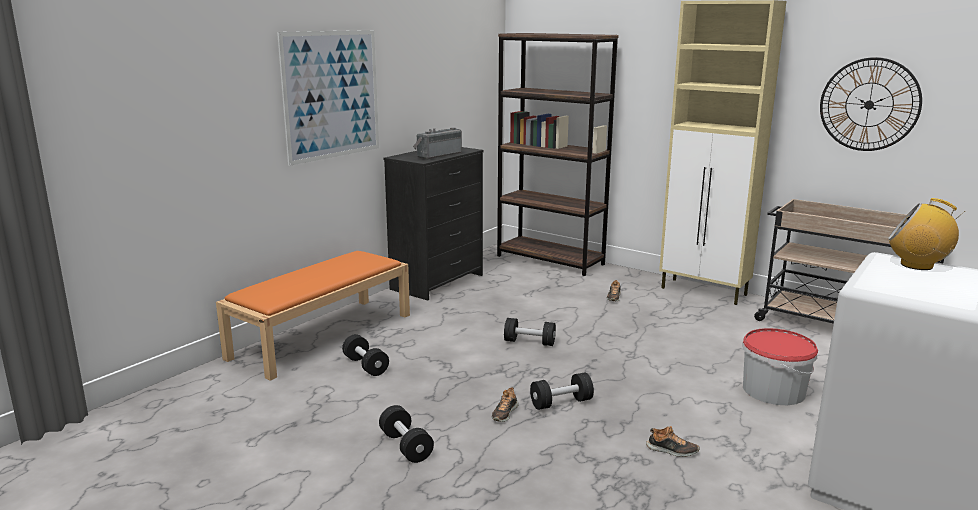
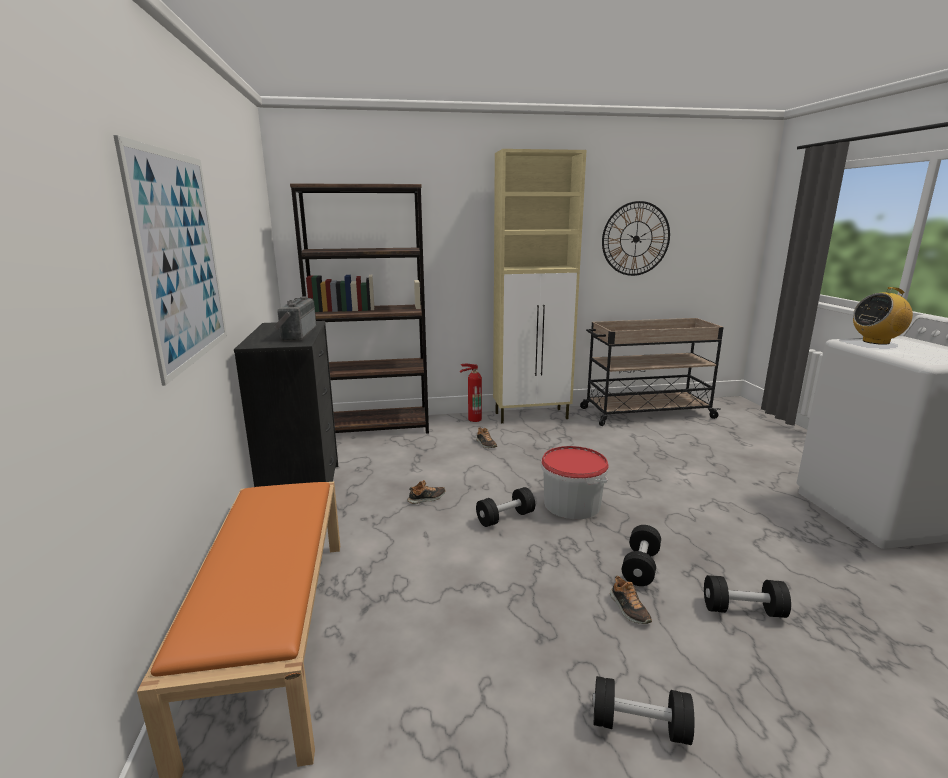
camera: 45 degrees left, 0 degrees up
black dumbbell [342,334,389,376] -> black dumbbell moved to [704,575,791,618]
shoe [646,426,699,457] -> shoe moved to [407,480,445,504]
bucket [742,328,818,405] -> bucket moved to [541,446,609,519]
none -> fire extinguisher [460,364,482,422]

